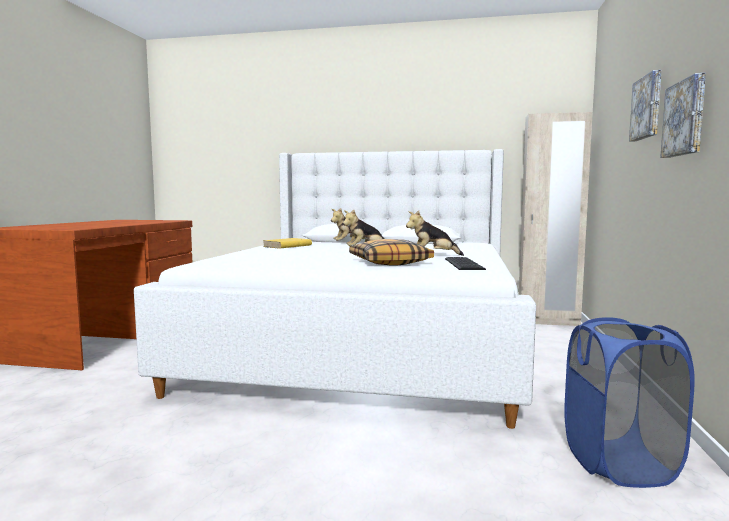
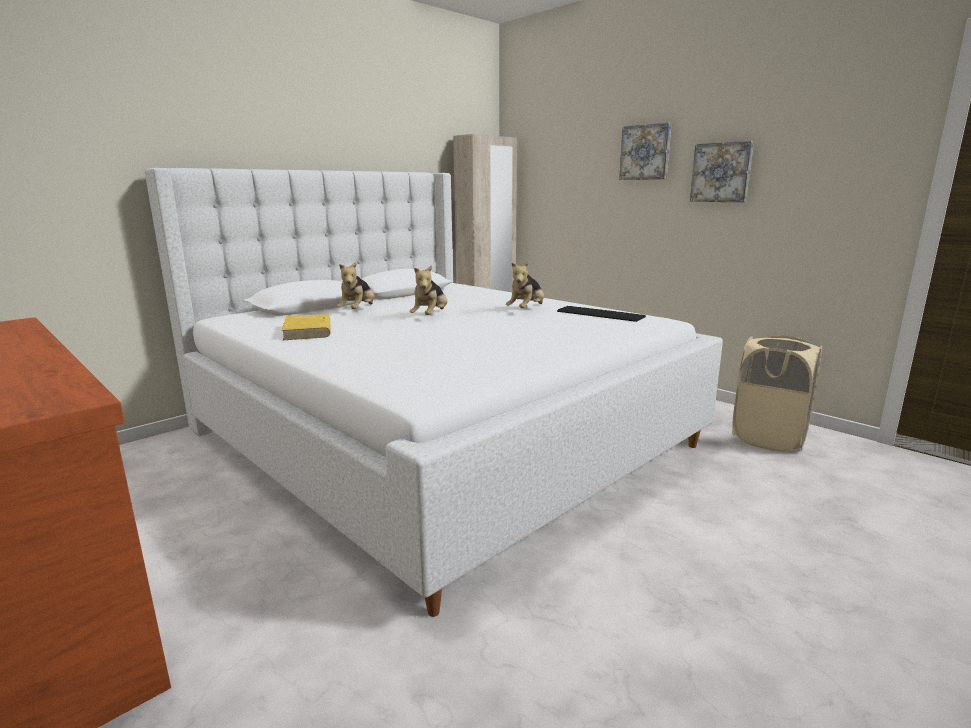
camera: 55 degrees left, 10 degrees up
pillow [349,239,434,265] -> none
blue laundry basket [564,317,695,488] -> beige laundry basket [732,335,822,452]

